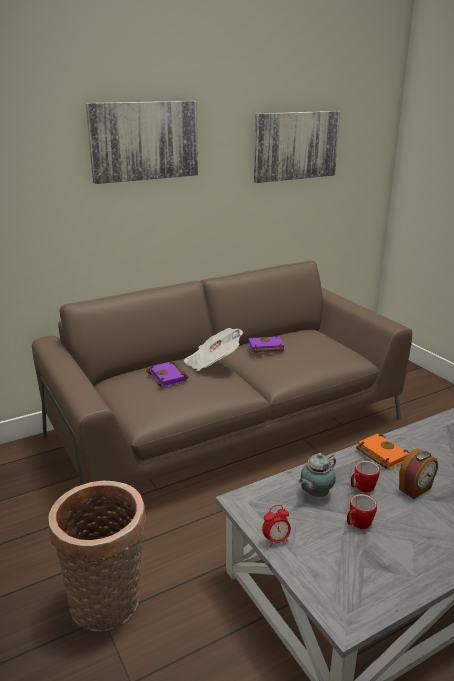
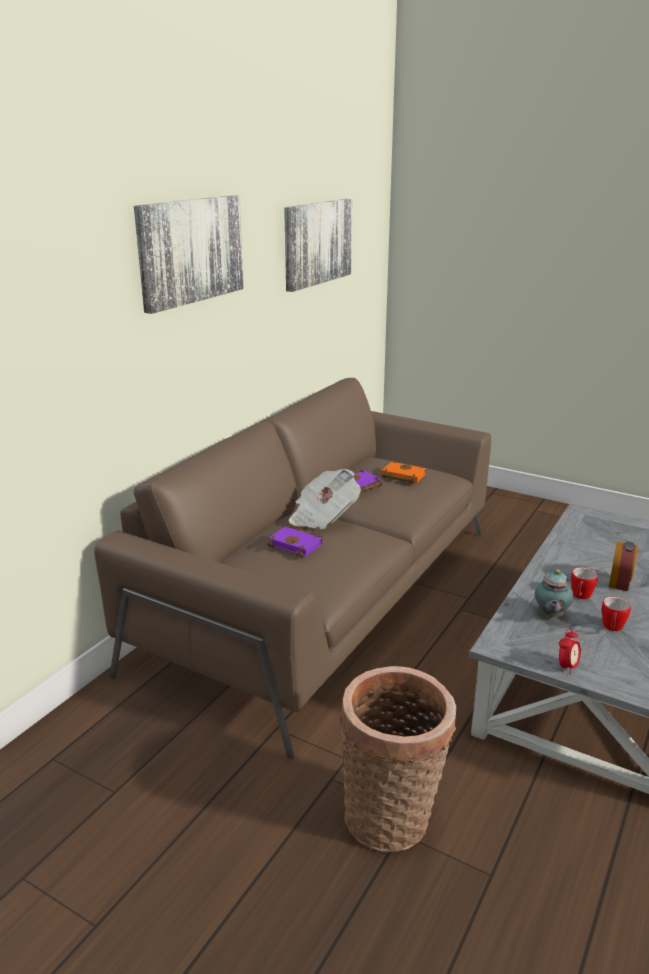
camera: 30 degrees left, 0 degrees up
orange book [356,433,410,469] -> orange book moved to [382,461,426,484]

